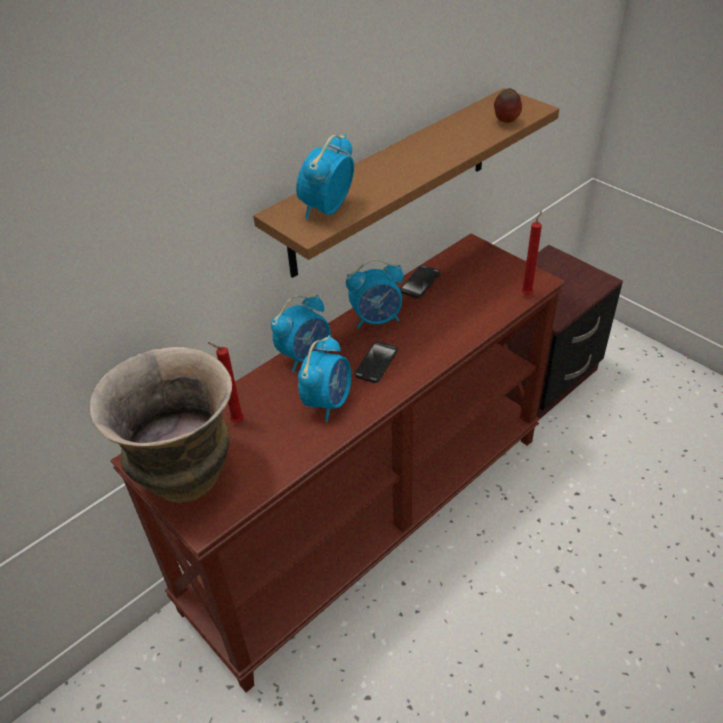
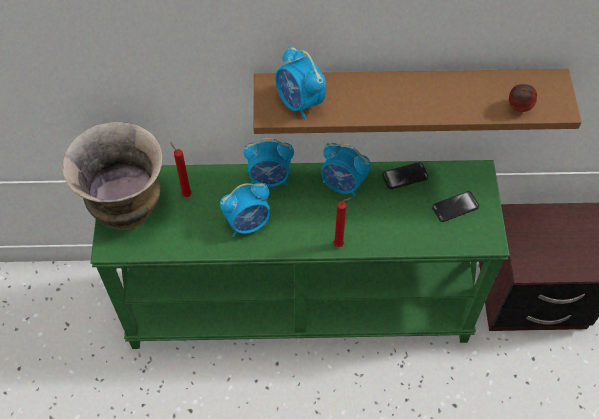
camera: 40 degrees right, 15 degrees up
brown console table [111,233,565,693] -> green console table [90,160,510,349]
alarm clock [296,134,354,220] -> alarm clock turned 105 degrees counterclockwise [276,46,326,120]
phone [354,341,398,383] -> phone moved to [432,191,479,222]
red candle [521,211,542,295] -> red candle moved to [334,197,351,247]

